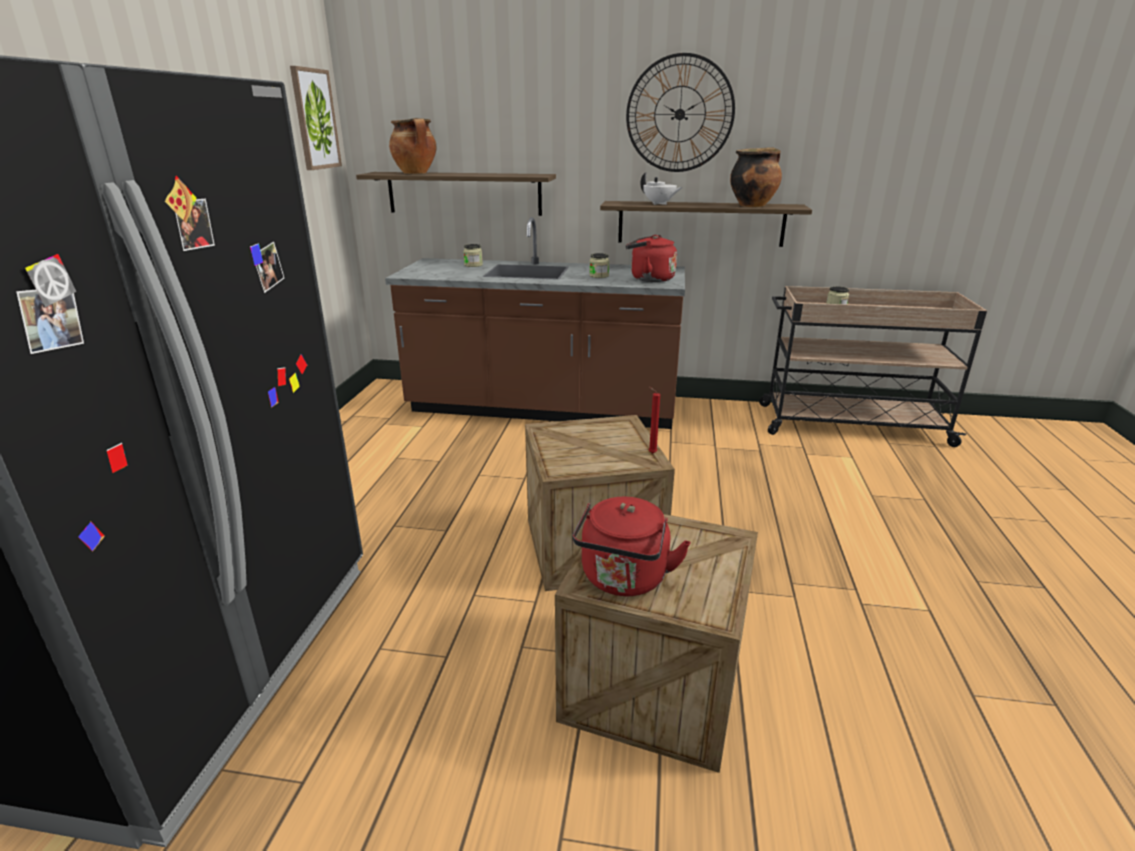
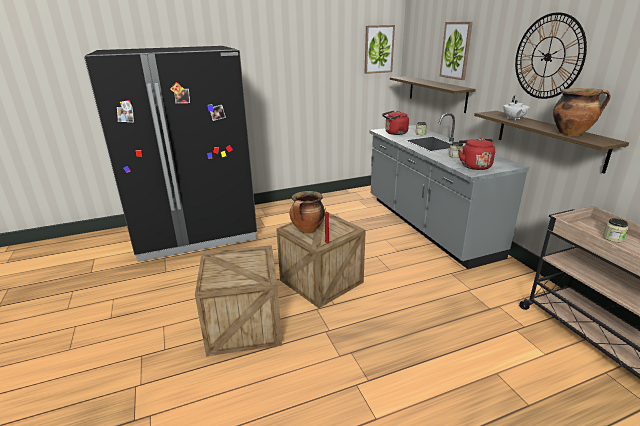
camera: 60 degrees right, 0 degrees up
brown counter [385,217,685,429] -> grey counter [370,113,529,269]
cooking pot [389,118,436,174] -> cooking pot moved to [290,191,325,234]
red kettle [572,497,691,596] -> red kettle moved to [382,110,409,135]
none -> picture [440,22,473,80]

